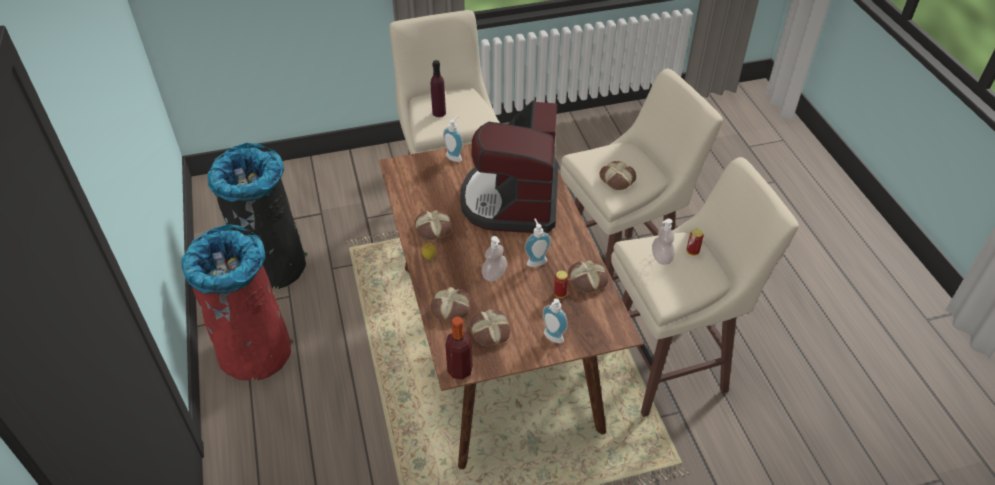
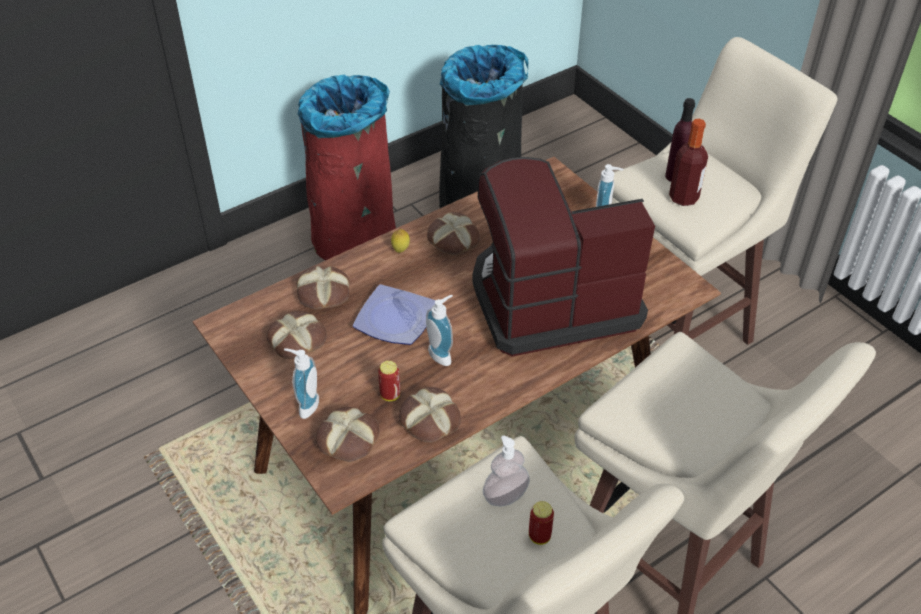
camera: 70 degrees right, 0 degrees up
bottle [445,316,473,380] -> bottle moved to [669,119,708,206]
soap dispenser [482,236,507,281] -> plate [353,284,436,345]
bread [599,161,636,190] -> bread moved to [315,407,379,462]

